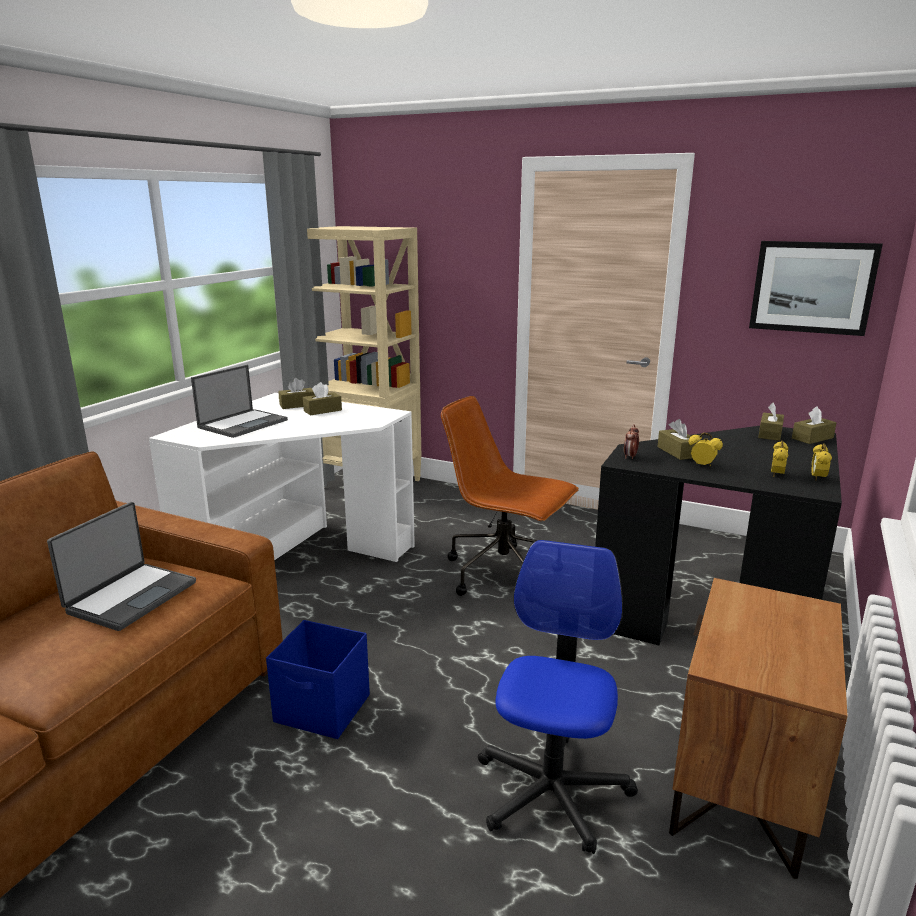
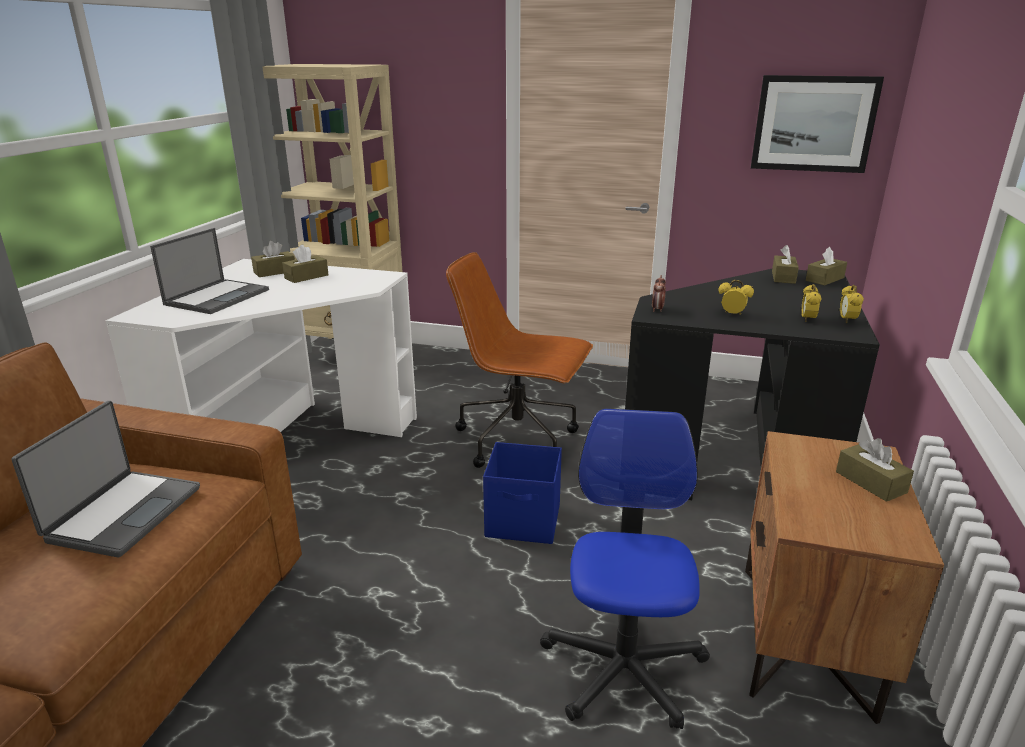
camera: 10 degrees left, 5 degrees up
blue storage box [266,620,370,739] -> blue storage box moved to [483,442,562,544]
brown tissue box [657,419,700,460] -> brown tissue box moved to [836,438,914,502]

